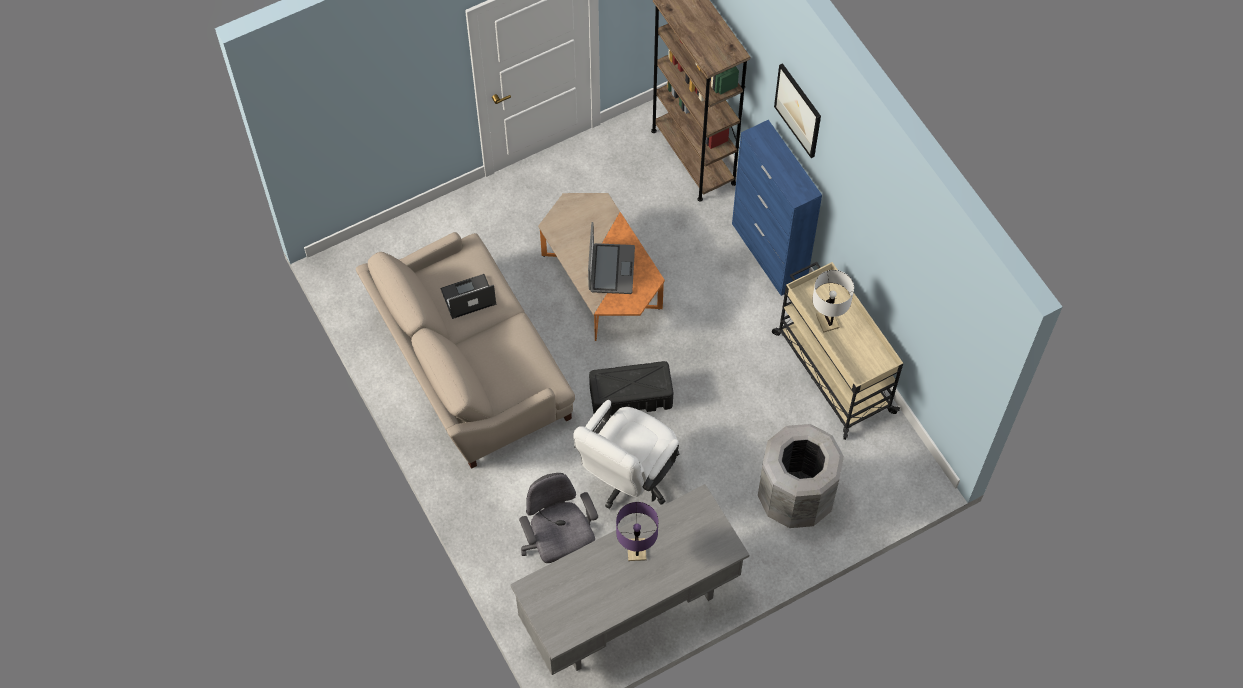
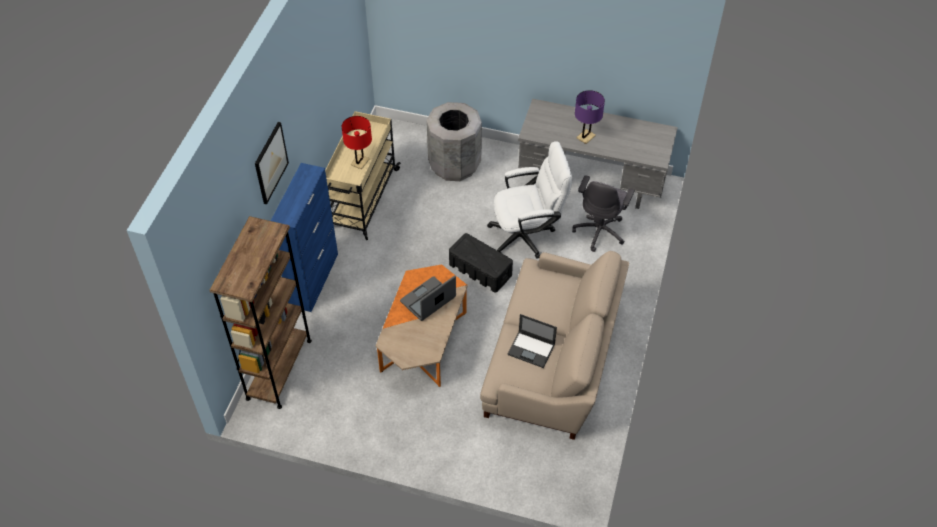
camera: 135 degrees left, 10 degrees down
white table lamp [812,270,854,333] -> red table lamp [342,116,372,170]

